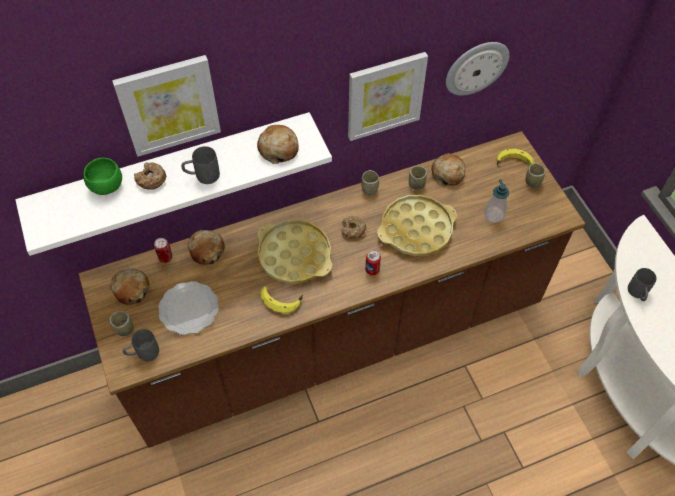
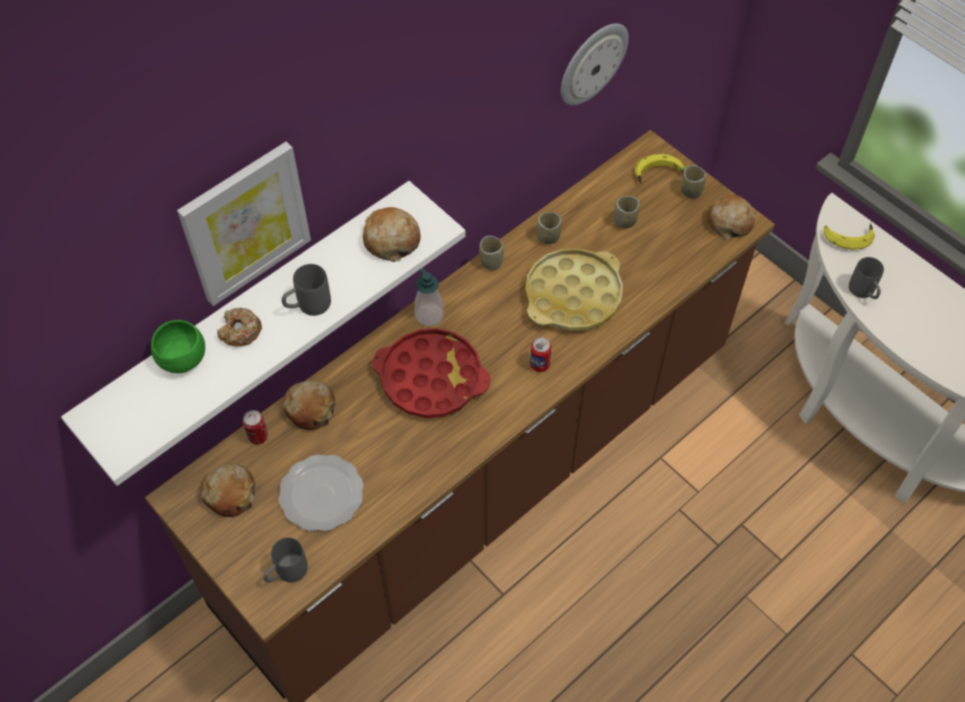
camera: 20 degrees left, 0 degrees up
cup [110,311,134,336] -> cup moved to [614,196,640,228]
yellow tray [257,220,333,284] -> red tray [372,328,491,418]
banana [261,285,303,313] -> banana moved to [823,223,875,250]
donut [341,216,366,239] -> none
picture [348,52,428,141] -> none
bread [431,153,465,186] -> bread moved to [707,194,755,239]
soap dispenser [484,179,509,223] -> soap dispenser moved to [415,267,444,326]

